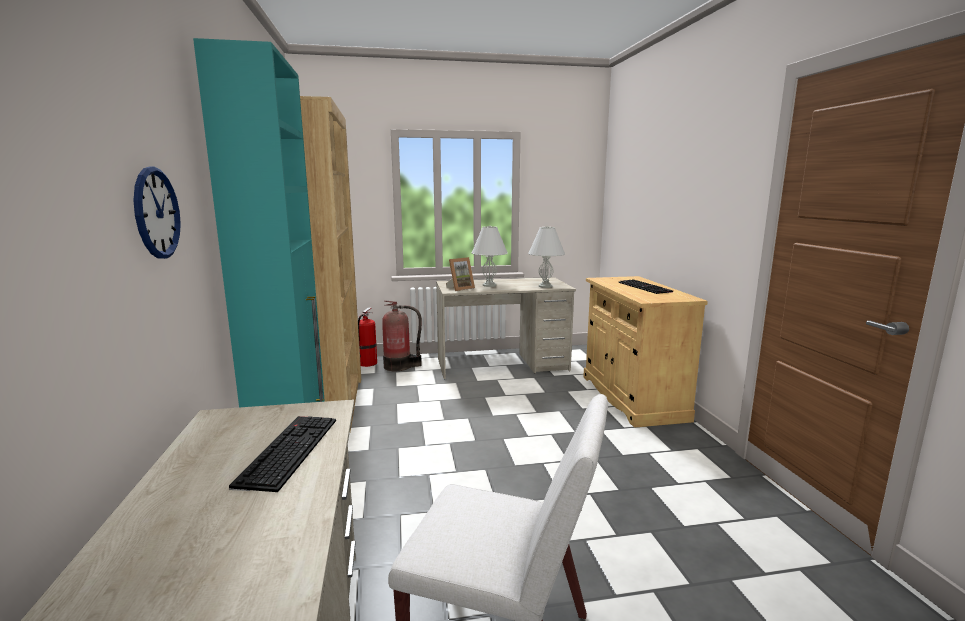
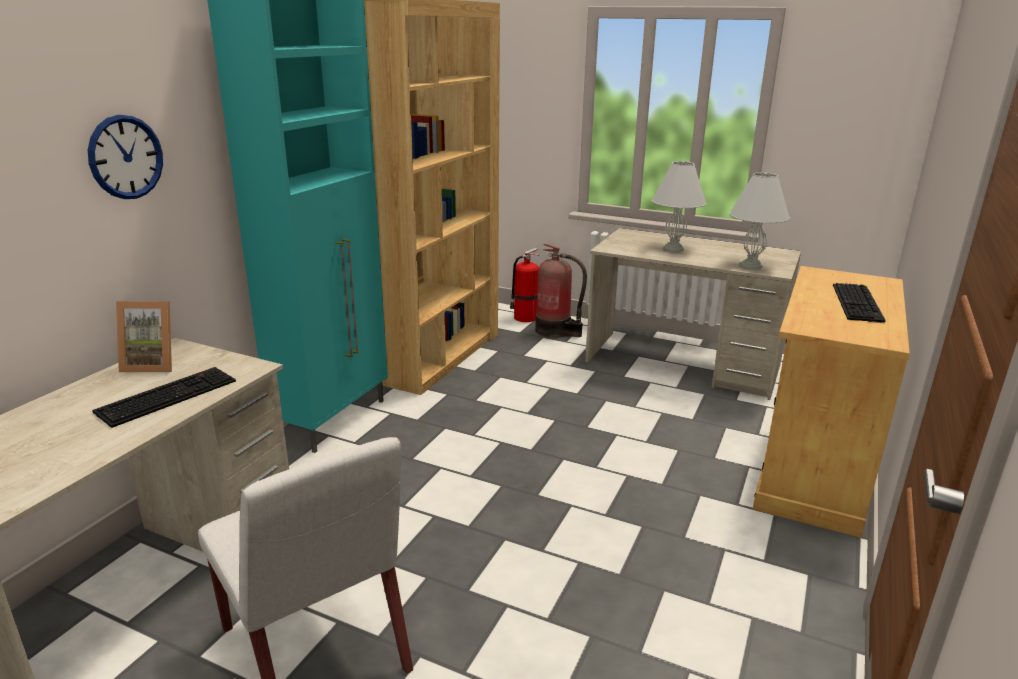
camera: 35 degrees right, 10 degrees up
picture frame [446,257,475,291] -> picture frame moved to [116,301,172,372]

